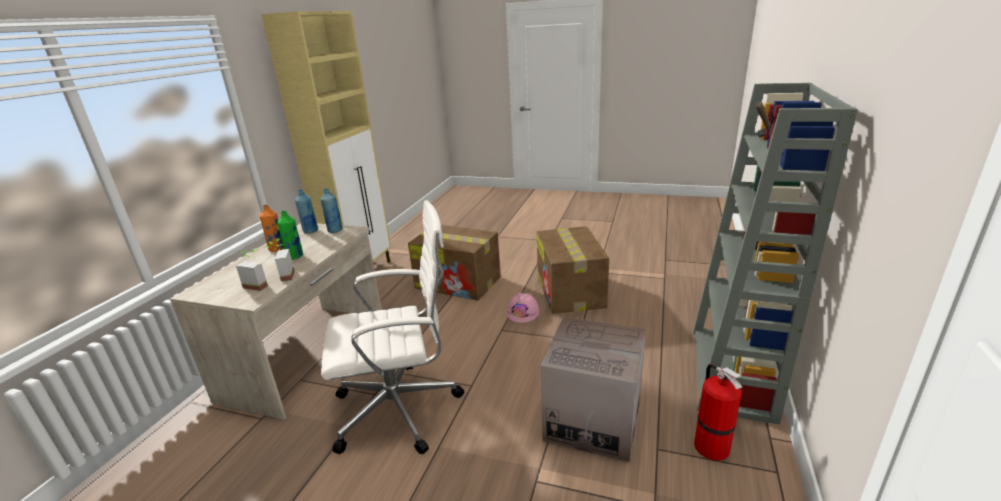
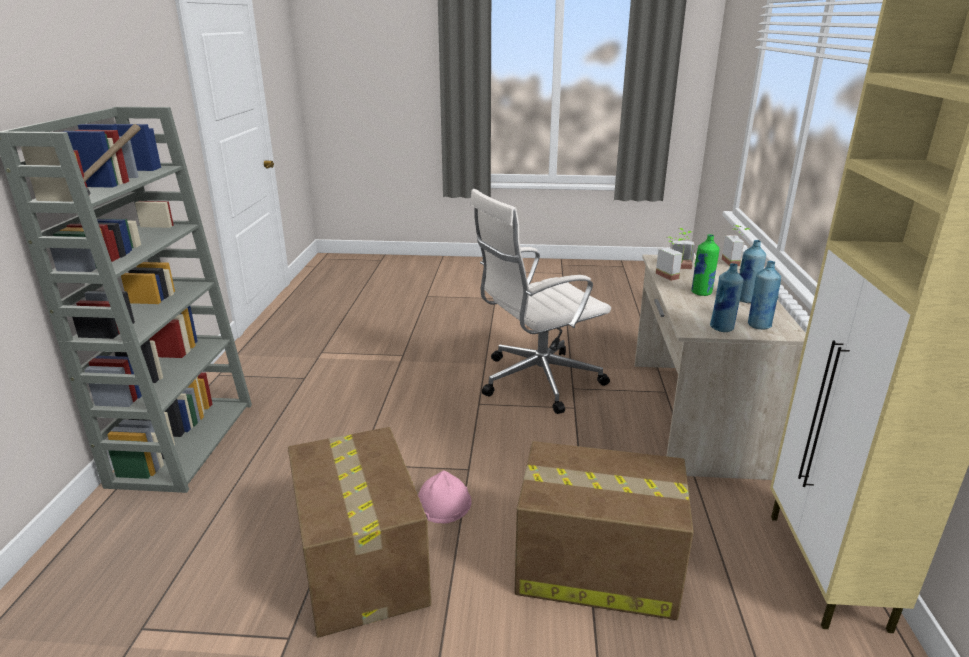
camera: 165 degrees right, 0 degrees up
orange bottle [260,204,284,252] -> blue bottle [740,240,766,303]
cardboard box [540,317,646,462] -> none
fire extinguisher [694,363,743,461] -> none
none -> potted plant [722,225,749,266]

